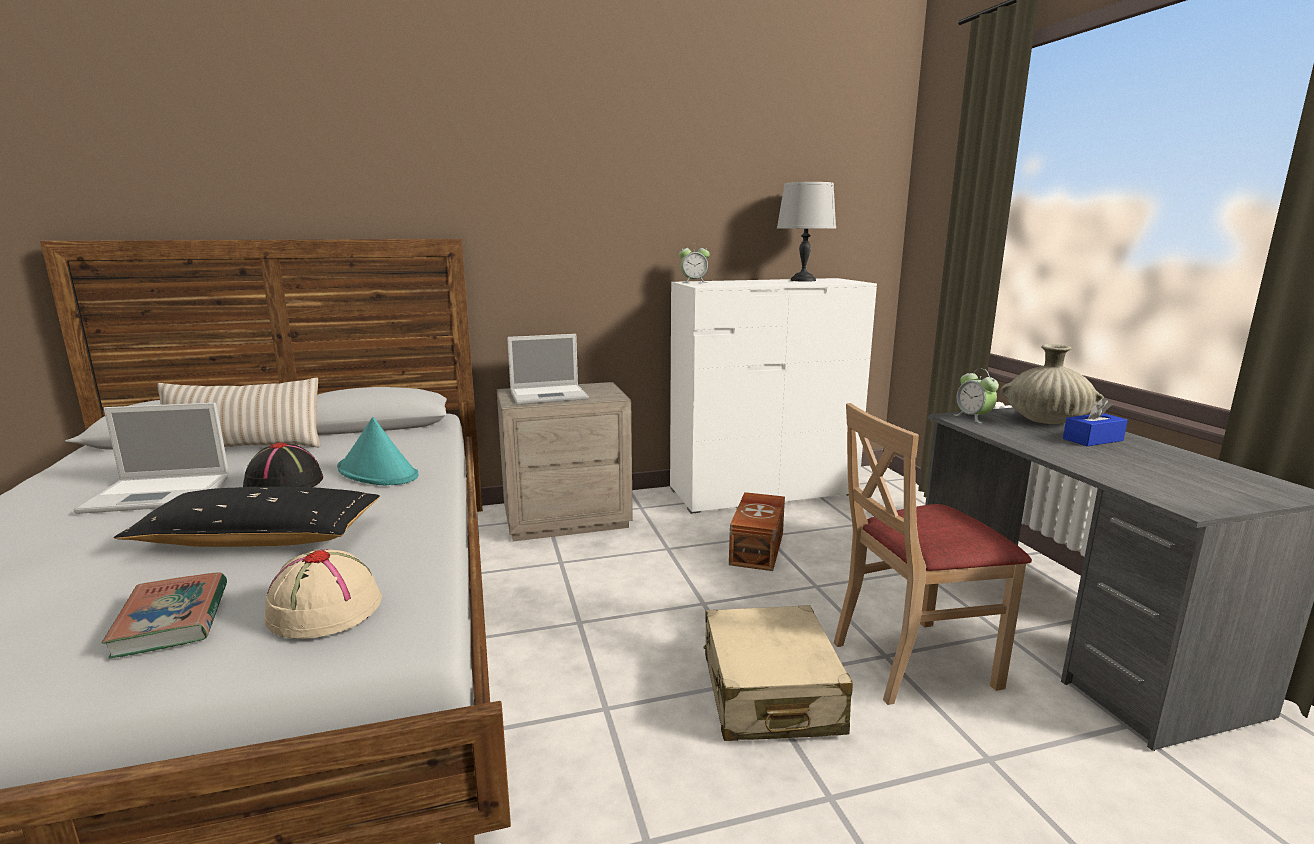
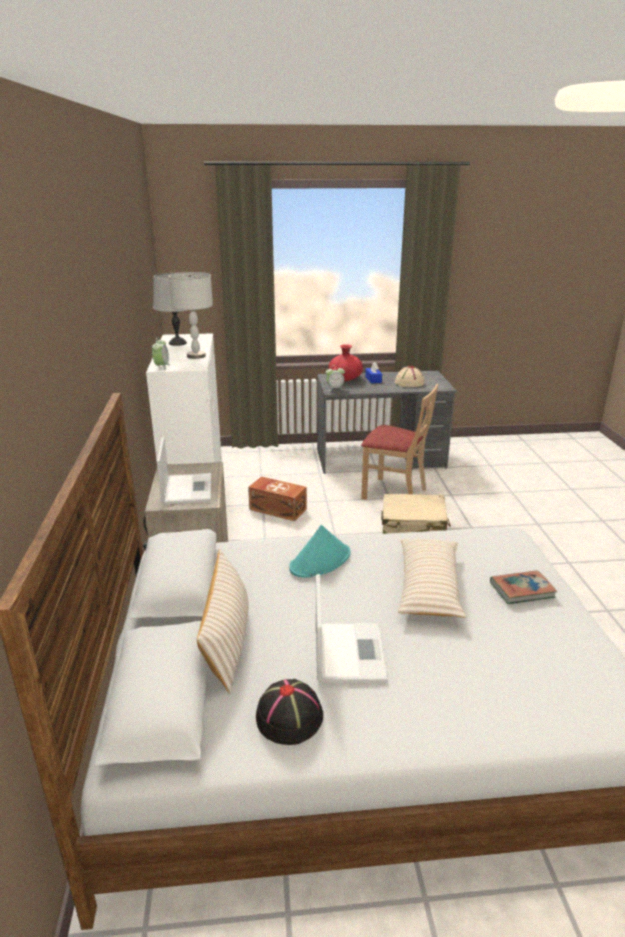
camera: 80 degrees left, 10 degrees up
black pillow [114,487,380,547] -> beige pillow [398,539,466,618]
black hat [243,442,323,487] -> black hat moved to [255,679,323,745]
beige hat [264,549,382,639] -> beige hat moved to [395,366,424,387]
beige chair [834,403,1032,705] -> beige chair turned 60 degrees counterclockwise [361,384,439,500]
beige vase [1000,344,1104,424] -> red vase [328,344,363,381]
none -> grey table lamp [169,272,213,359]

